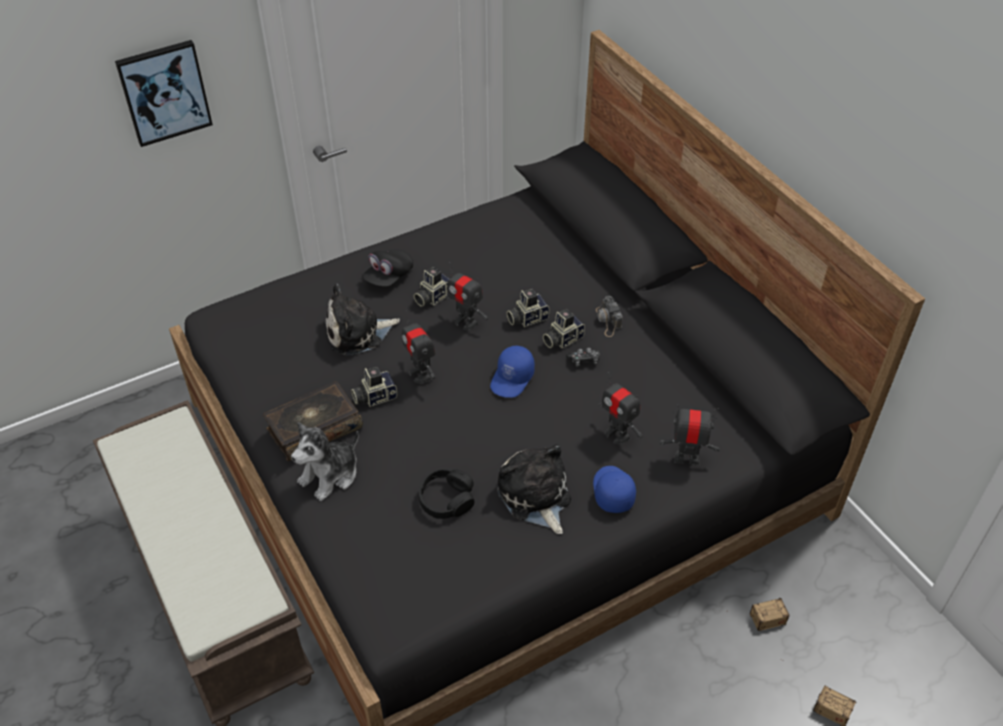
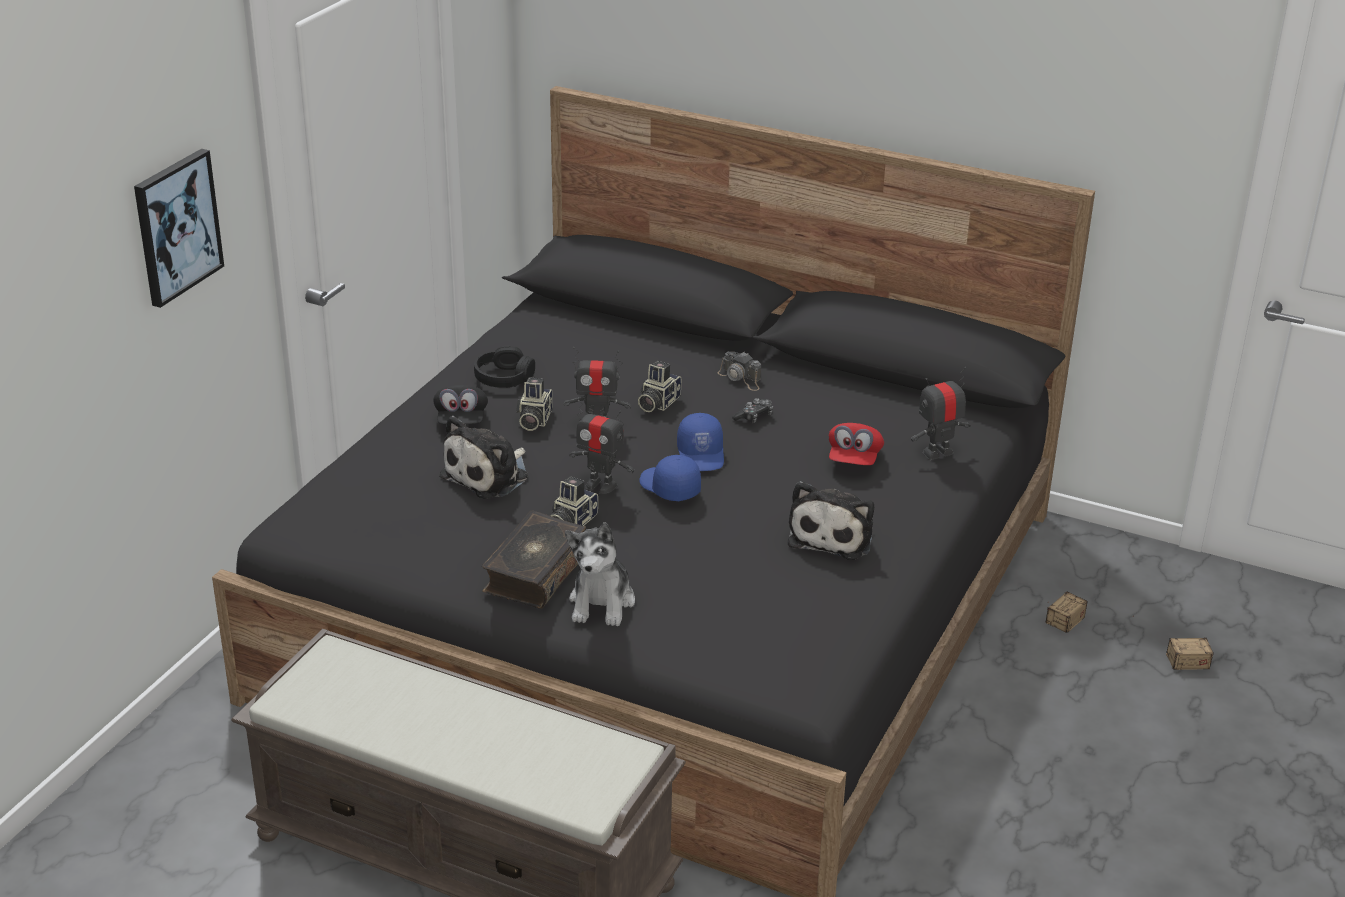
camera: 35 degrees left, 15 degrees down
black headphones [419,469,474,519] -> black headphones moved to [474,346,535,388]
plush toy [497,444,571,534] -> plush toy turned 105 degrees counterclockwise [788,481,874,560]
camera [543,309,585,348] -> none
blue cap [593,466,636,513] -> blue cap moved to [639,455,701,501]
toy robot [599,372,642,444] -> red cap [829,423,884,465]

